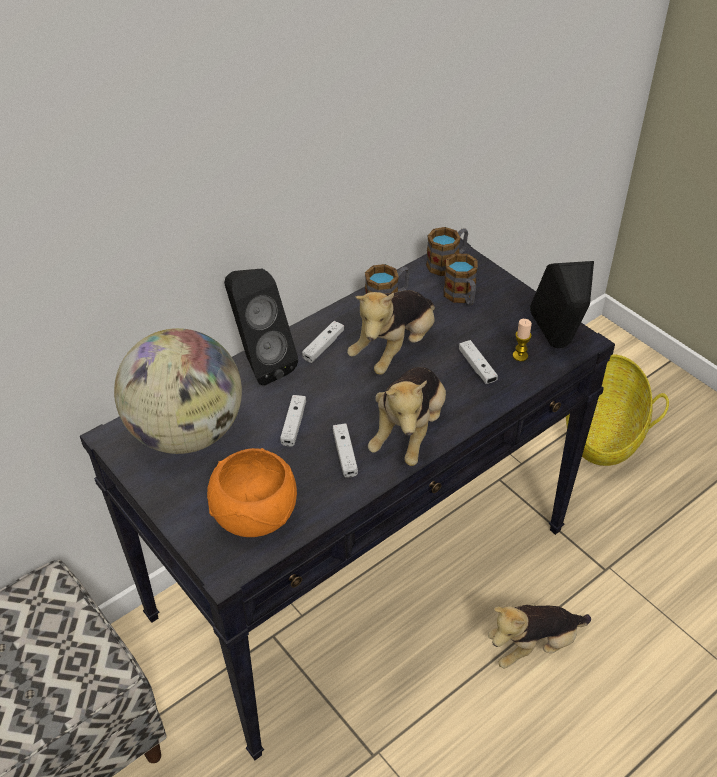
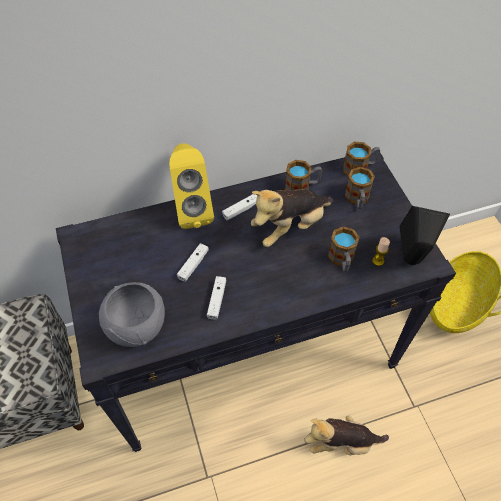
camera: 20 degrees right, 10 degrees up
globe [114,328,242,454] -> none
orange bowl [207,448,297,537] -> grey bowl [99,282,165,347]
black speaker [224,269,298,385] -> yellow speaker [169,143,214,229]
plush toy [368,367,446,466] -> none
white game controller [459,340,498,384] -> mug [328,226,359,272]

